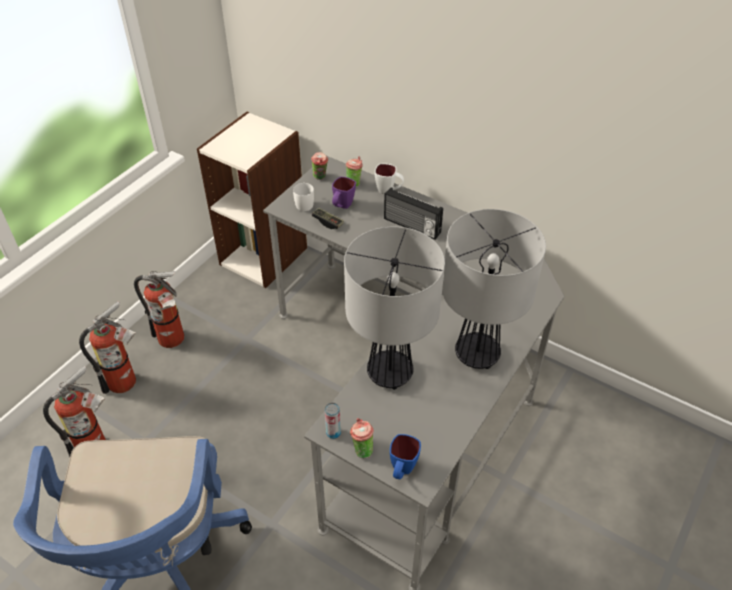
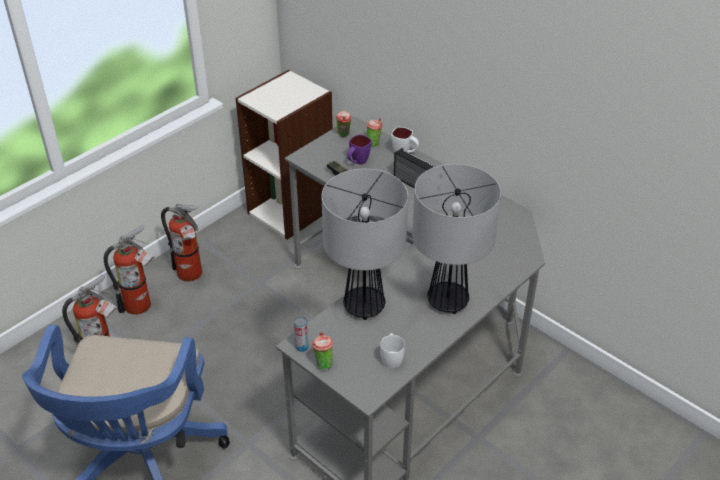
camera: 10 degrees right, 5 degrees down
white mug [293,183,314,211] -> white mug moved to [380,333,405,368]
blue mug [390,434,421,479] -> none

